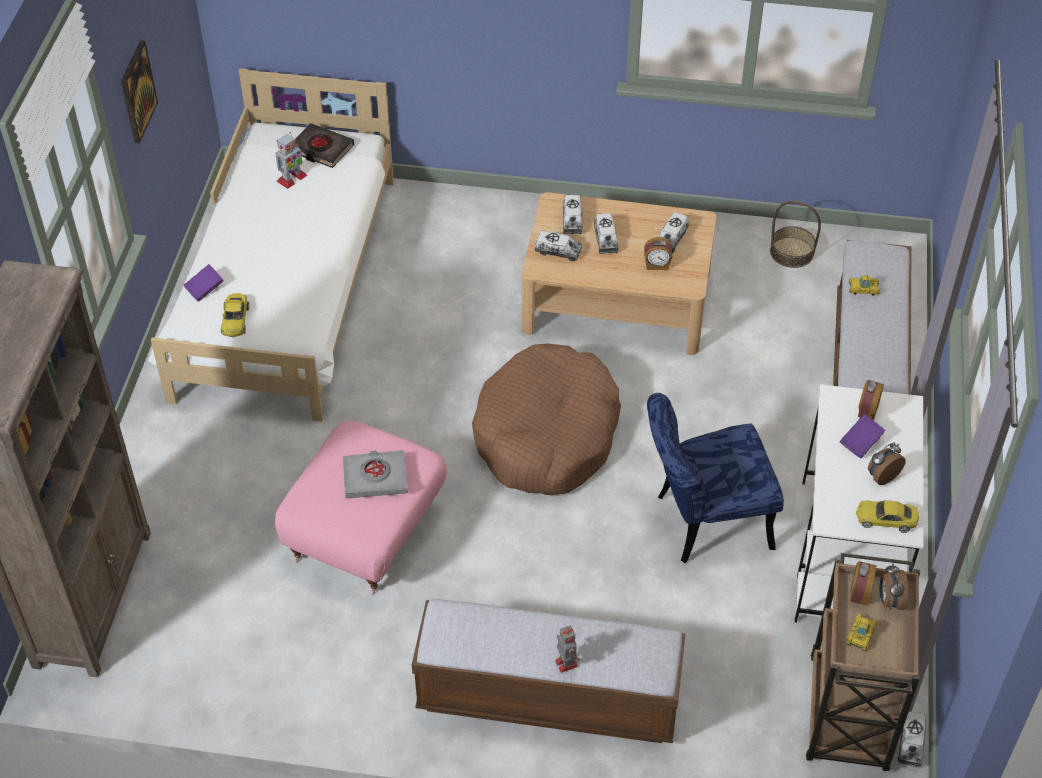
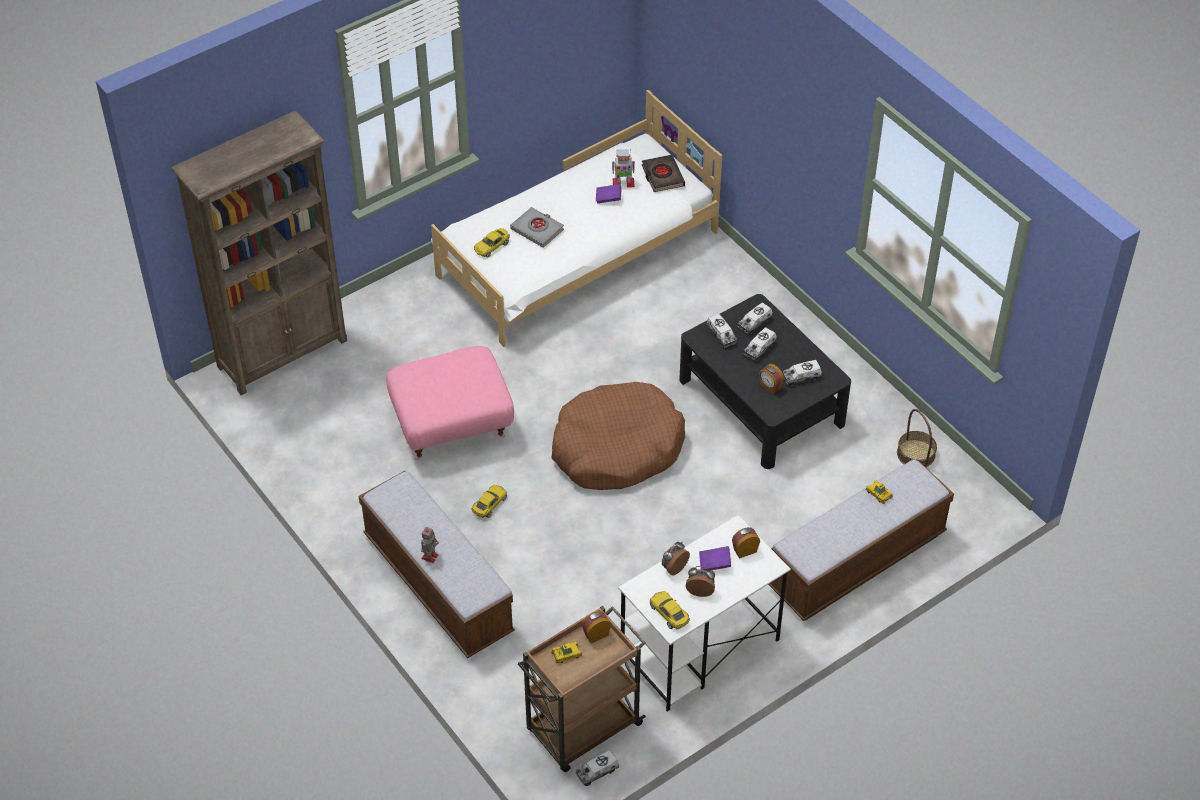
camera: 45 degrees right, 0 degrees up
picture [121,40,158,143] -> none
purple book [183,264,224,302] -> purple book moved to [596,184,622,204]
grey book [343,450,408,499] -> grey book moved to [510,207,564,248]
beige coffee table [522,192,716,355] -> black coffee table [679,294,851,469]
blue chair [647,393,784,563] -> none
alarm clock [880,564,909,610] -> alarm clock moved to [662,542,690,575]
none -> yellow toy car [471,485,507,518]

